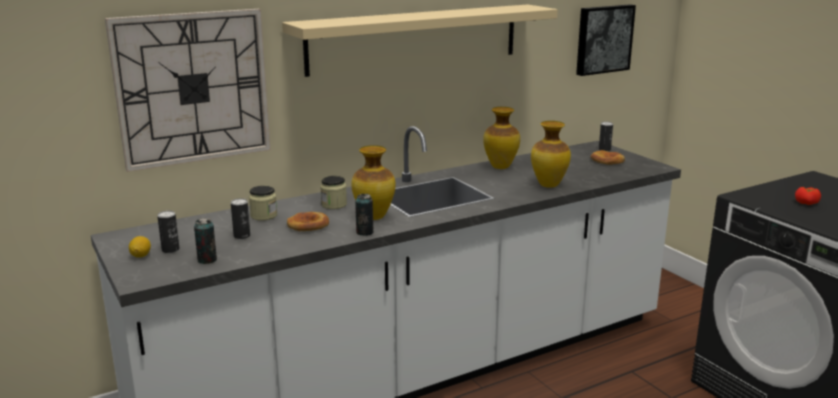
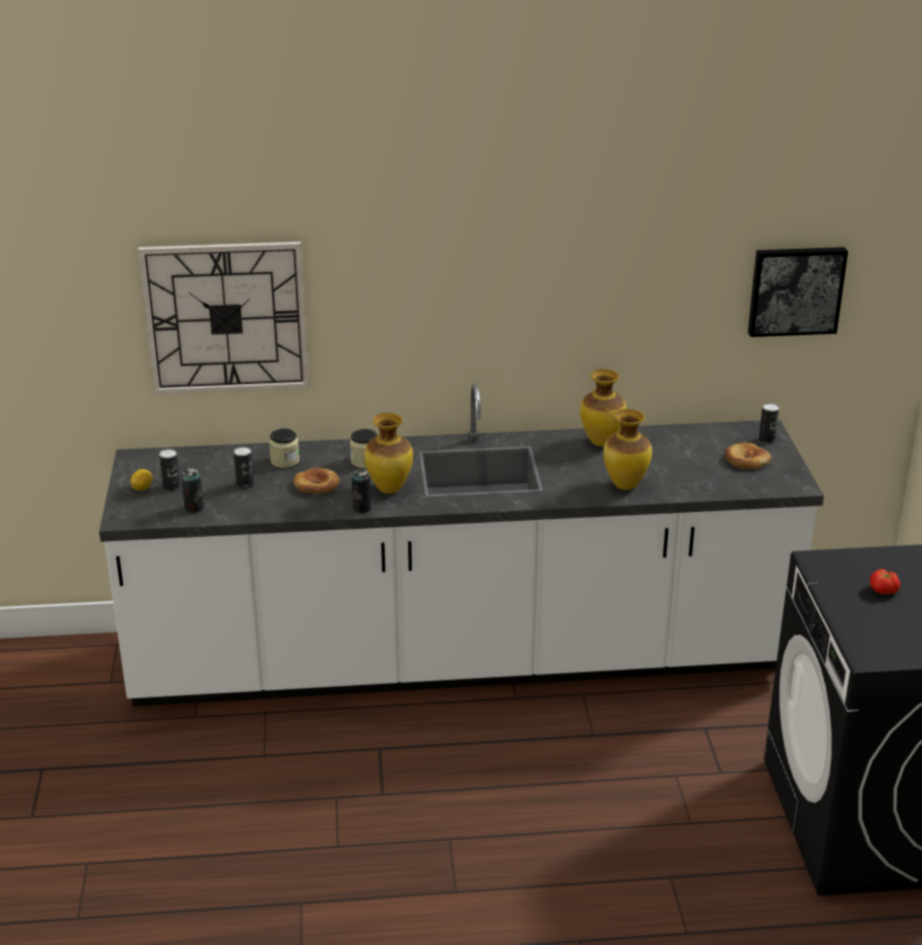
camera: 25 degrees right, 10 degrees up
beige shelf [282,4,558,77] -> none

